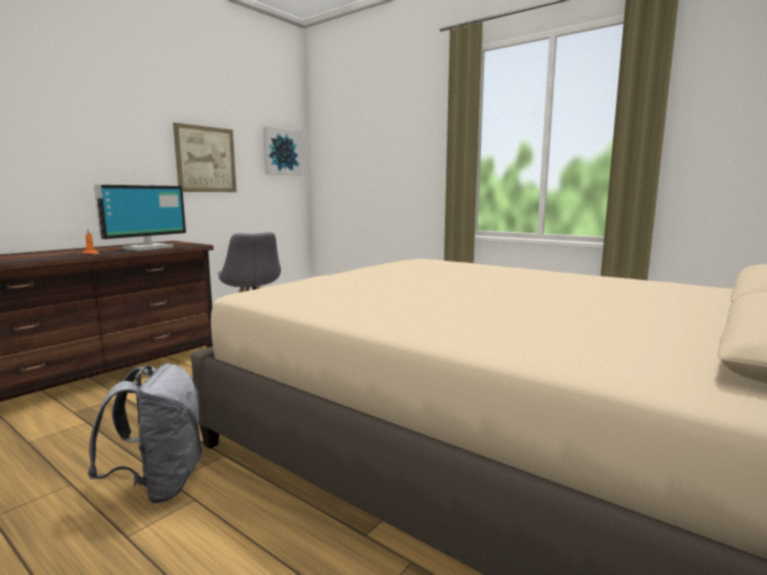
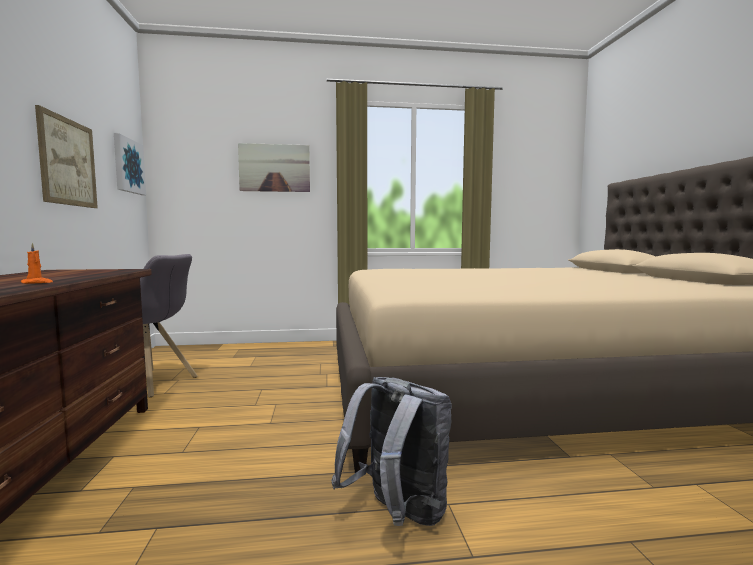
camera: 45 degrees left, 5 degrees down
monitor [94,185,186,251] -> none
none -> picture [238,143,310,192]

